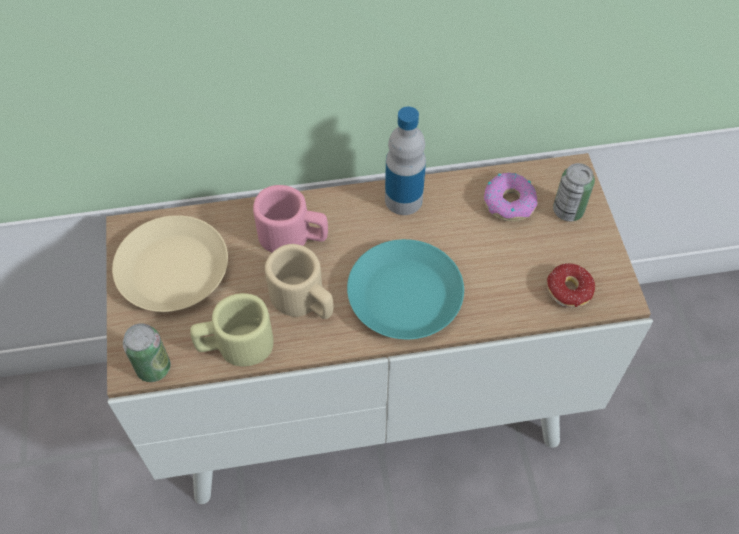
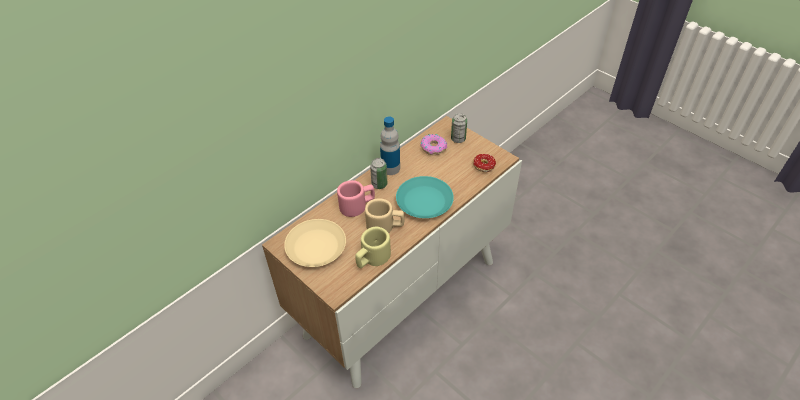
camera: 35 degrees left, 10 degrees down
can [123,323,171,382] -> can moved to [370,158,387,189]

